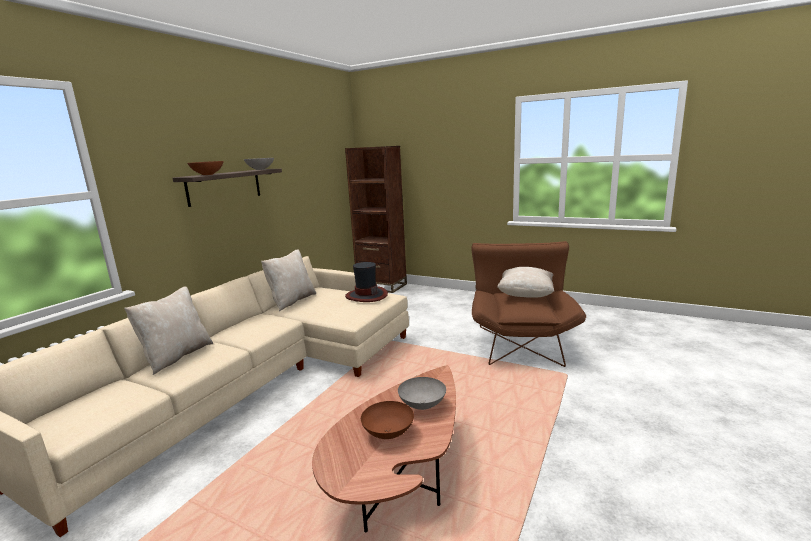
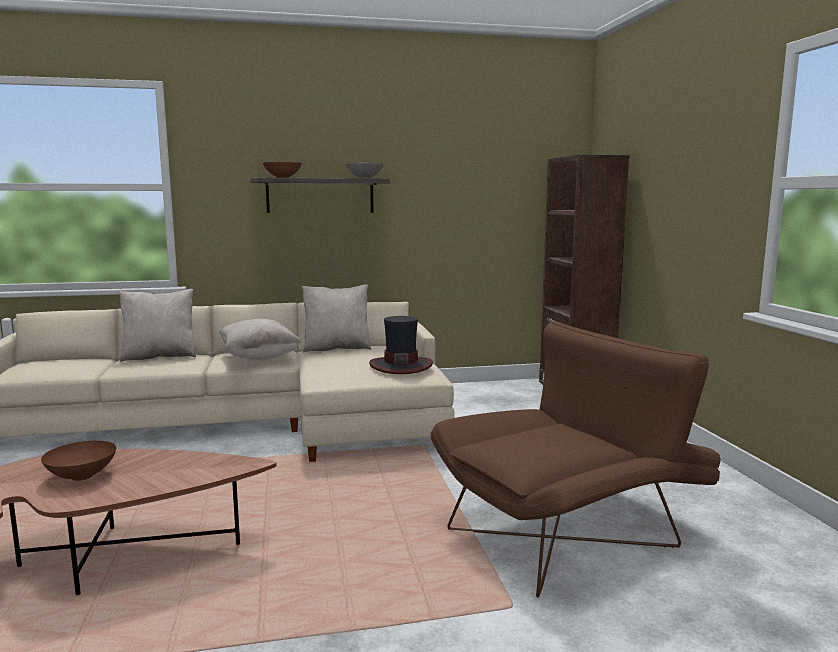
camera: 50 degrees right, 5 degrees down
grey bowl [398,377,446,410] -> none
beige pillow [497,267,554,298] -> beige pillow moved to [219,319,301,360]

